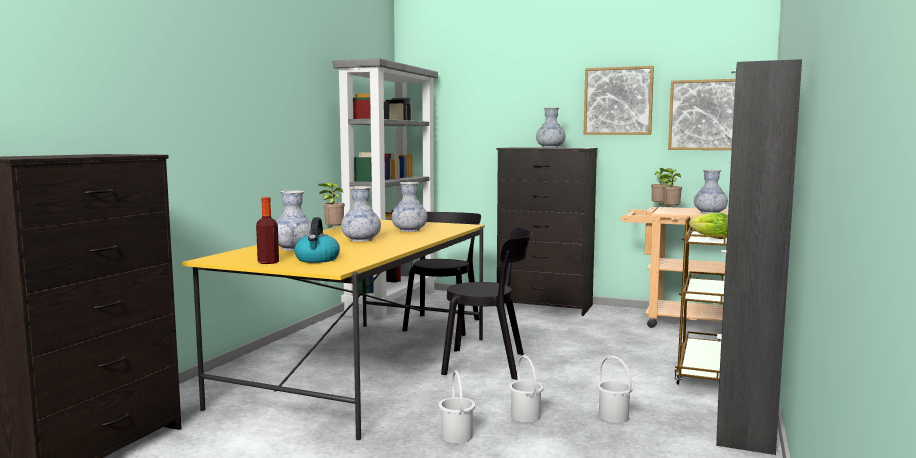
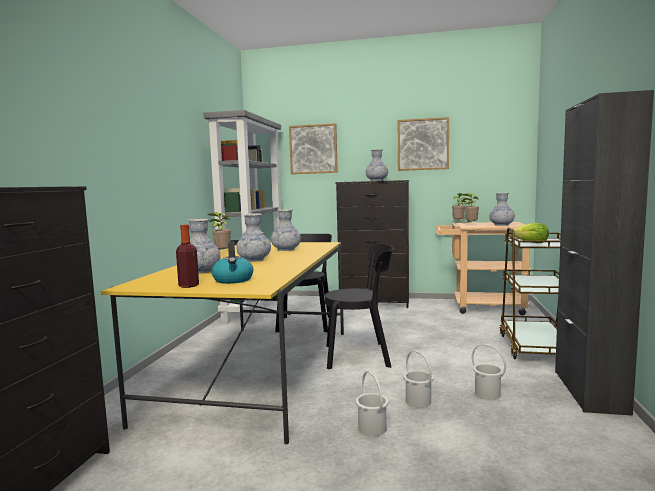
camera: 10 degrees left, 0 degrees up
picture [668,79,735,150] -> picture moved to [289,123,338,174]

